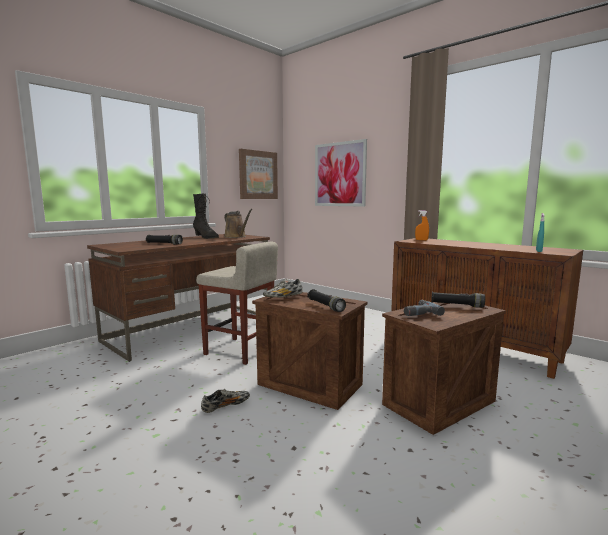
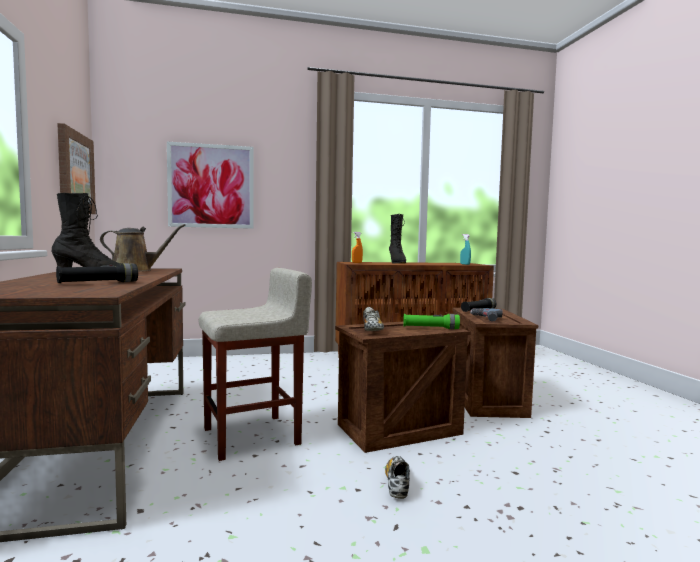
camera: 55 degrees left, 5 degrees down
black flashlight [308,289,346,312] -> green flashlight [403,314,460,329]
none -> black boot [389,214,406,263]

